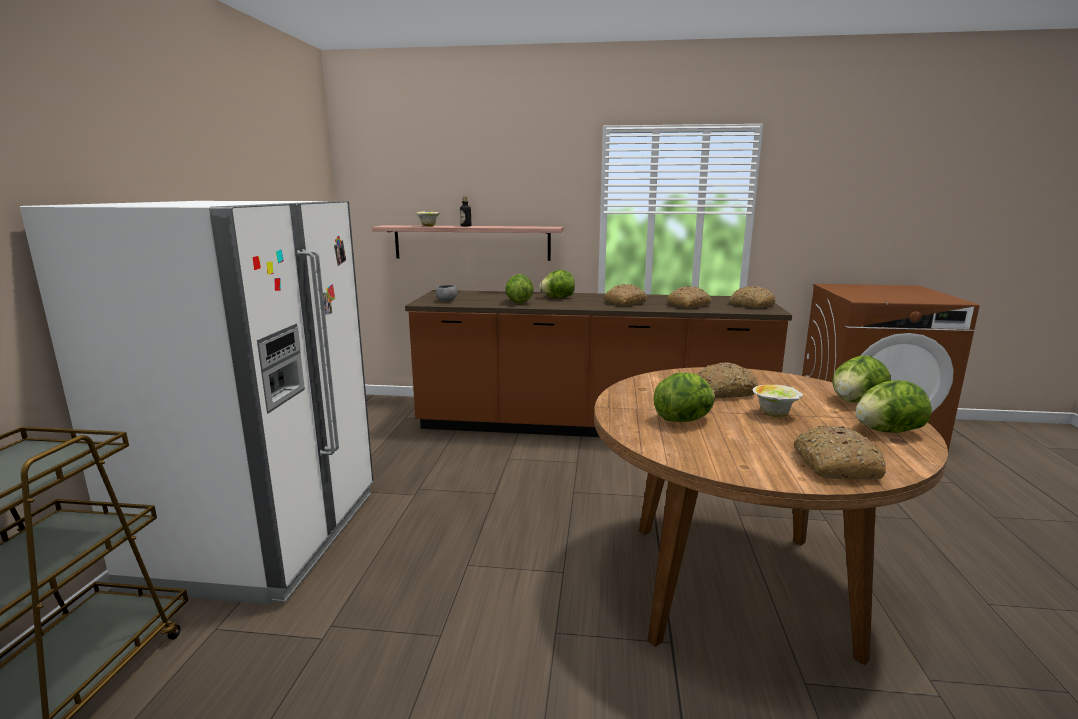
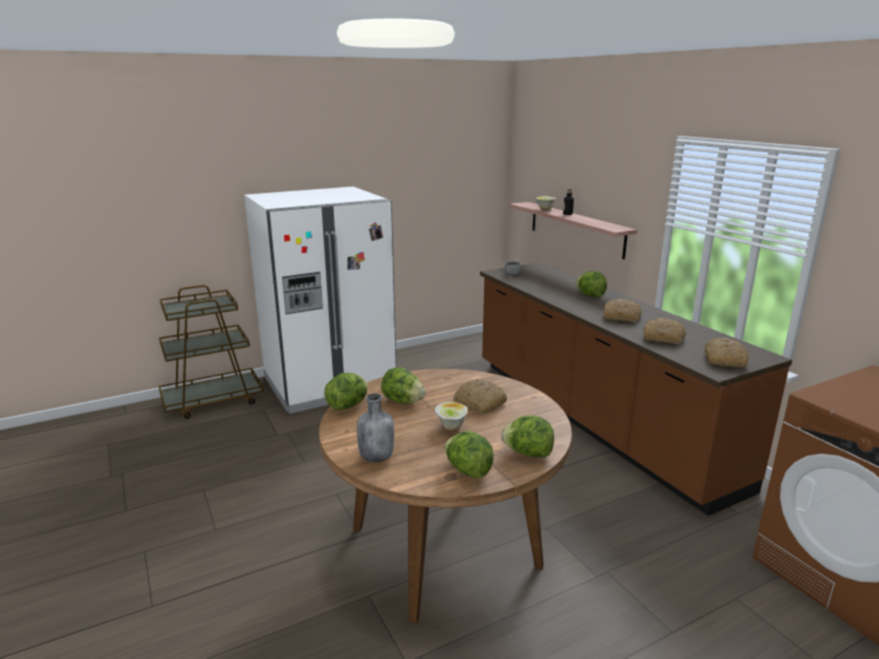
camera: 55 degrees right, 5 degrees up
lettuce [505,274,534,304] -> lettuce moved to [324,373,368,410]
bread [794,425,886,480] -> grey bottle [357,393,394,462]

